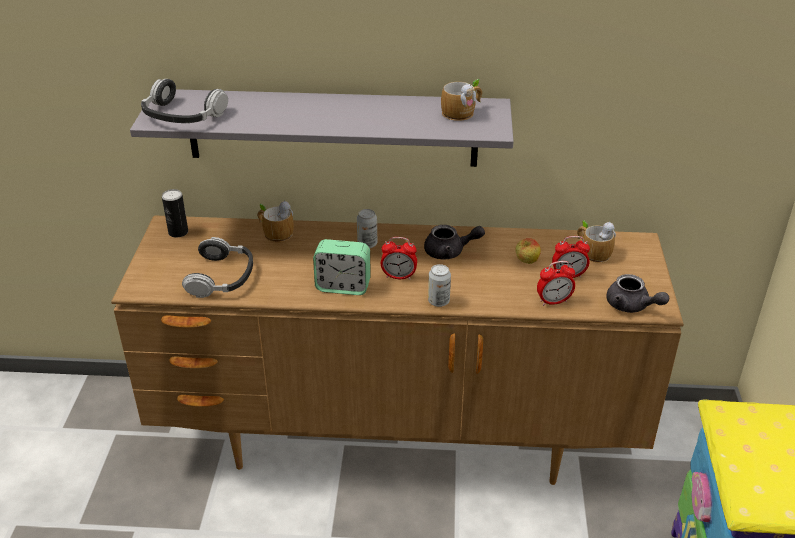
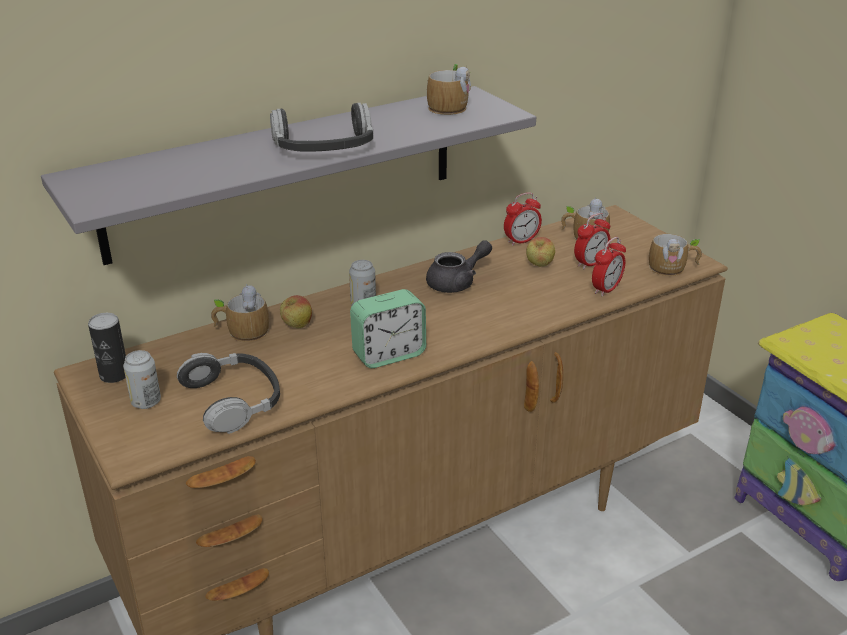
camera: 35 degrees left, 5 degrees down
headphones [141,79,228,123] -> headphones moved to [270,103,373,152]
alarm clock [381,237,417,280] -> alarm clock moved to [504,192,542,246]
can [428,264,451,307] -> can moved to [123,350,161,409]
grey teapot [606,274,669,313] -> mug [649,234,702,276]
none -> apple [280,295,312,328]

